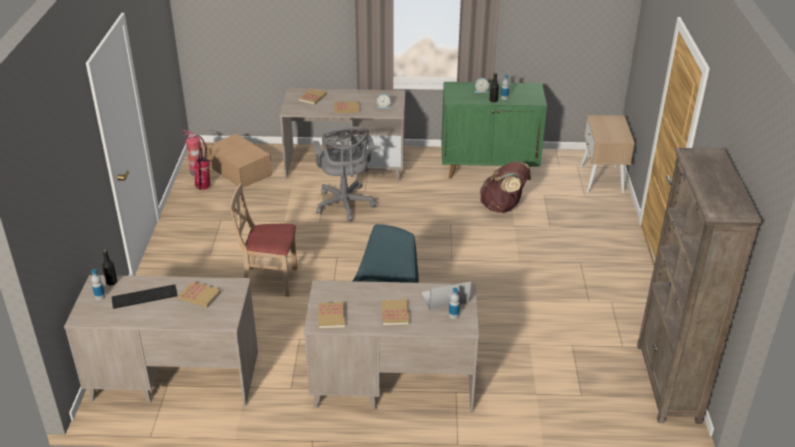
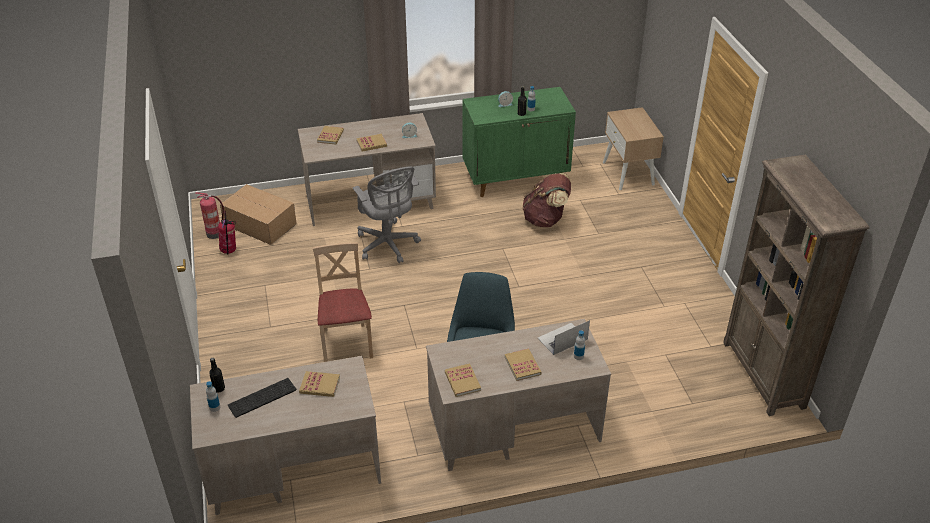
camera: 15 degrees left, 5 degrees up
beige chair [229,184,297,297] -> beige chair turned 90 degrees clockwise [313,242,373,362]

